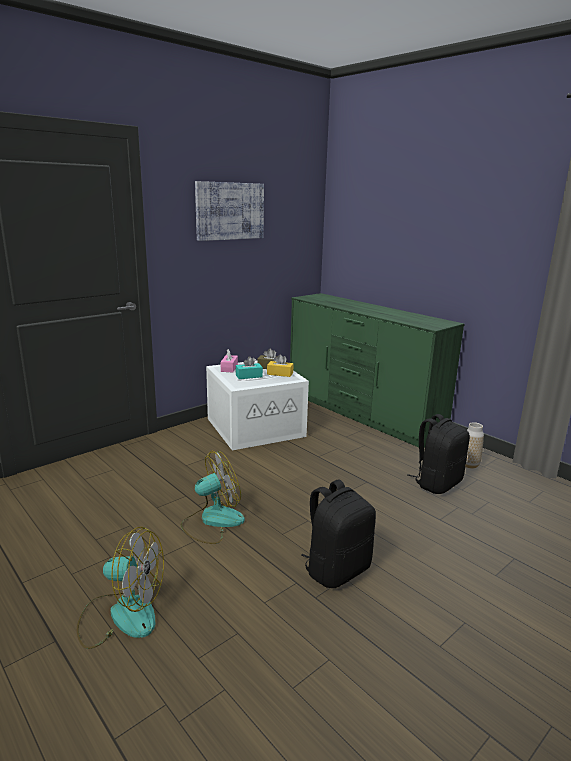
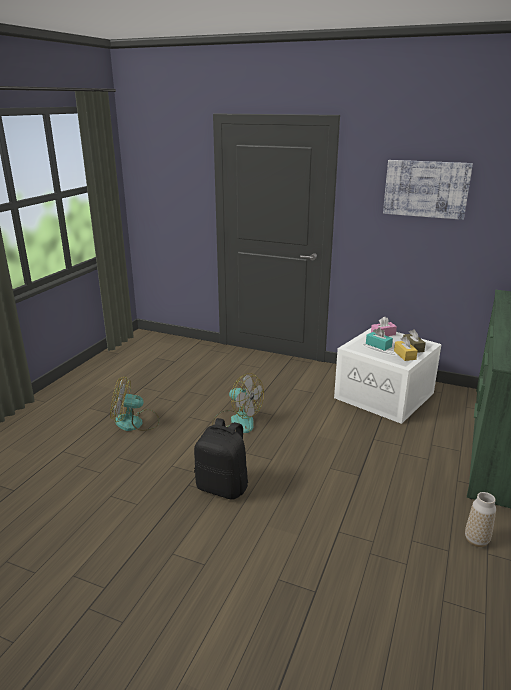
camera: 65 degrees right, 5 degrees up
fan [77,527,164,649] -> fan turned 105 degrees clockwise [110,376,159,431]
black backpack [407,414,470,494] -> none

